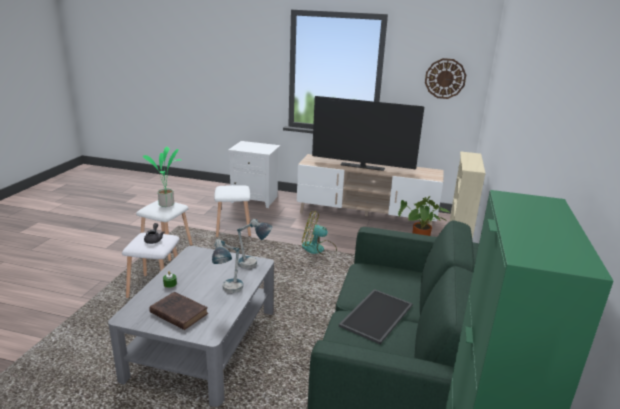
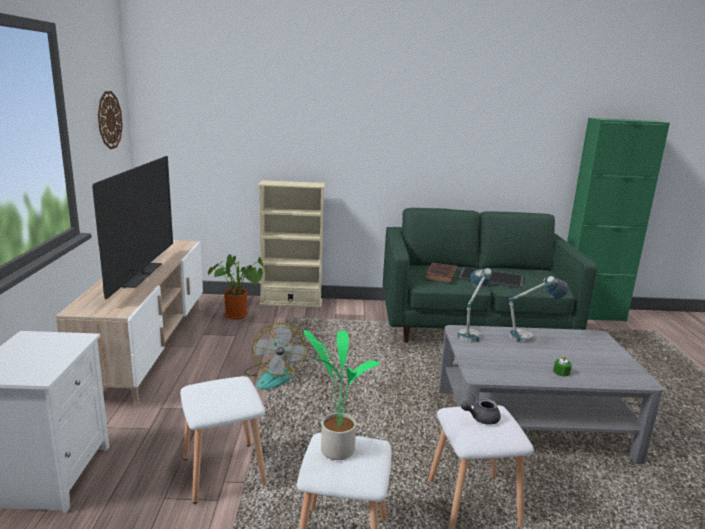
camera: 105 degrees left, 5 degrees down
brown book [149,292,208,330] -> brown book moved to [425,263,457,283]

